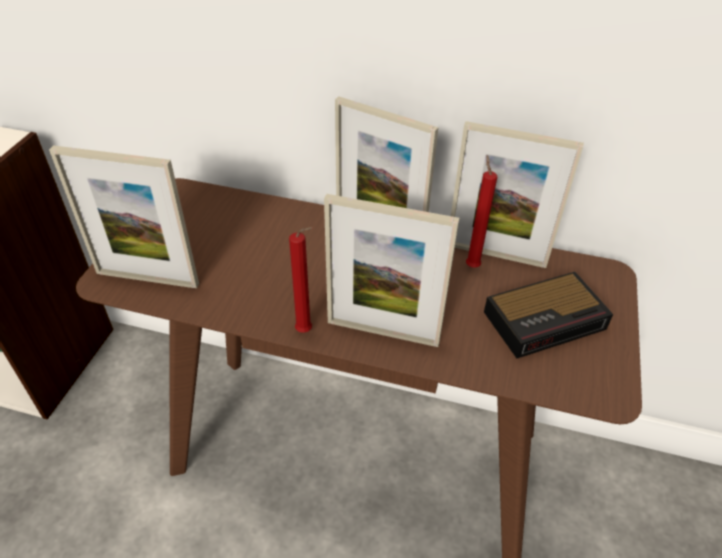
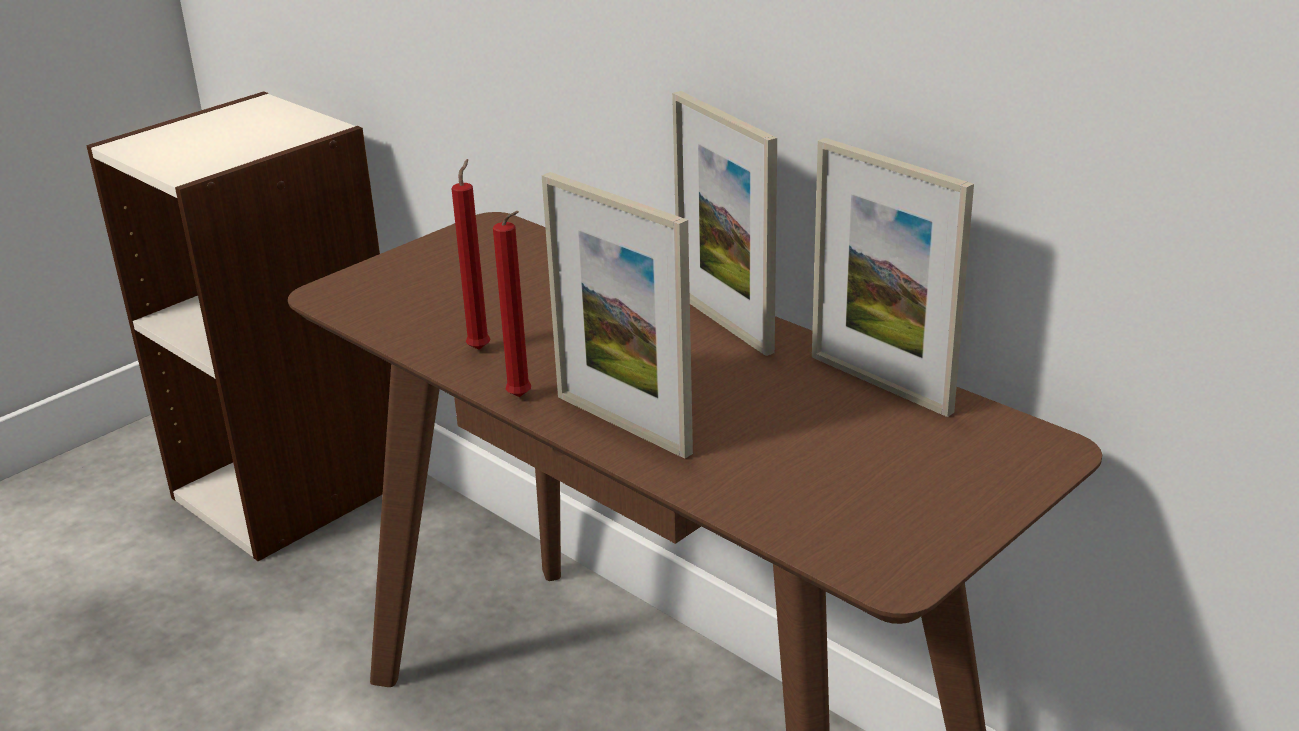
camera: 30 degrees right, 15 degrees down
picture frame [49,145,199,288] -> none
red candle [466,155,497,268] -> red candle moved to [451,159,490,350]
alarm clock [484,272,613,358] -> none

